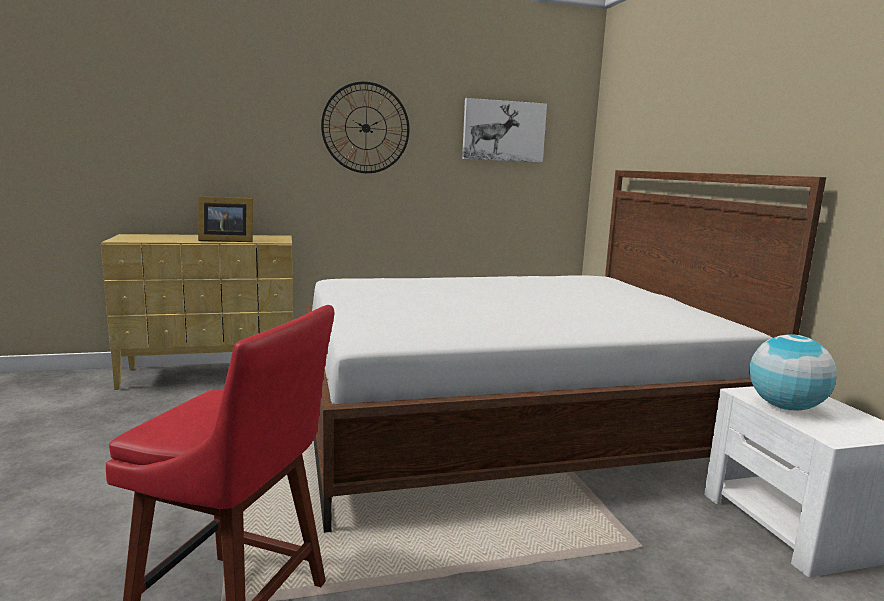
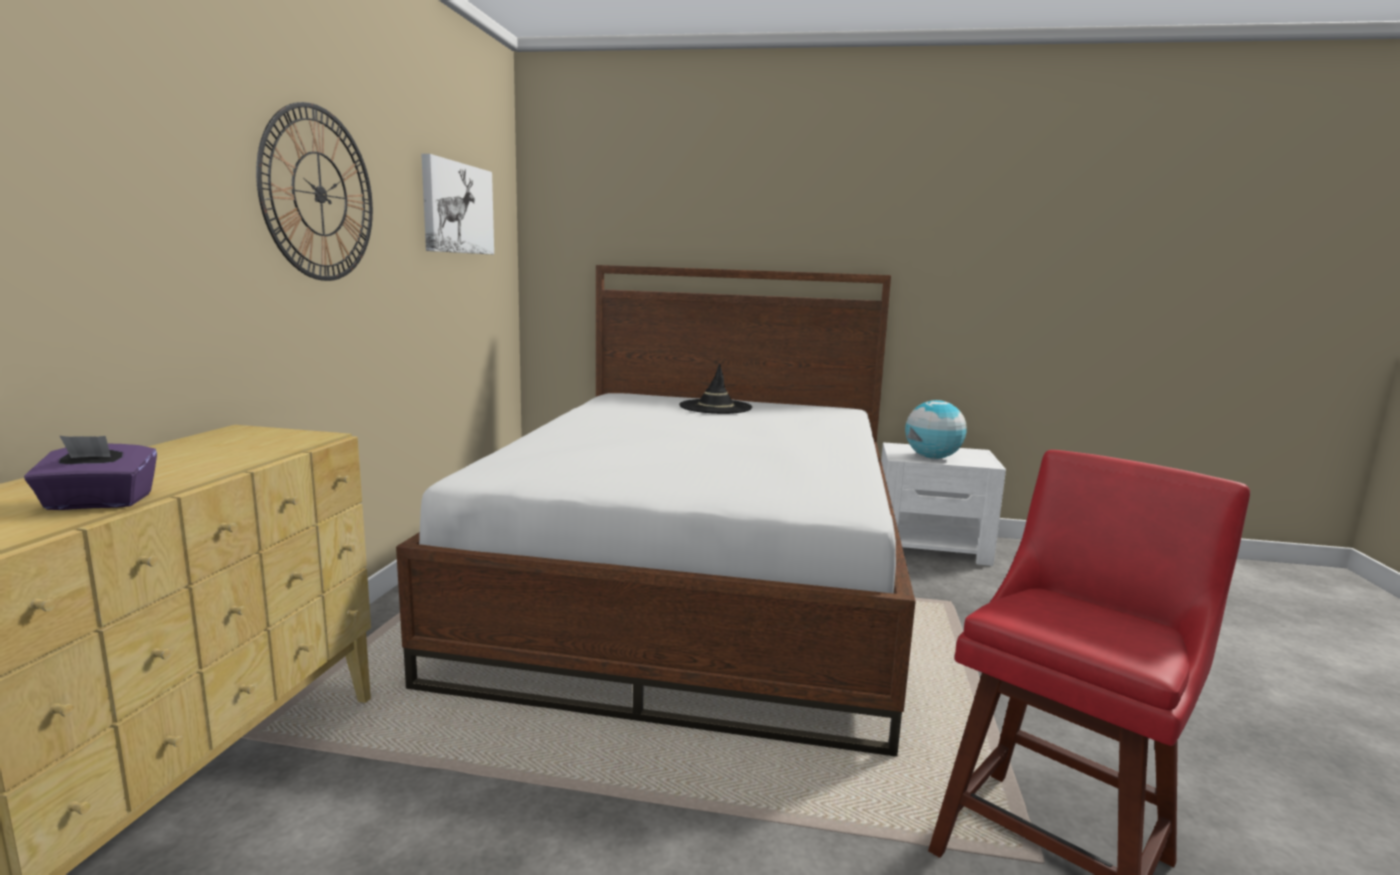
camera: 65 degrees left, 0 degrees up
picture frame [198,196,253,242] -> none
none -> purple tissue box [24,436,157,510]
none -> black hat [679,363,752,414]

